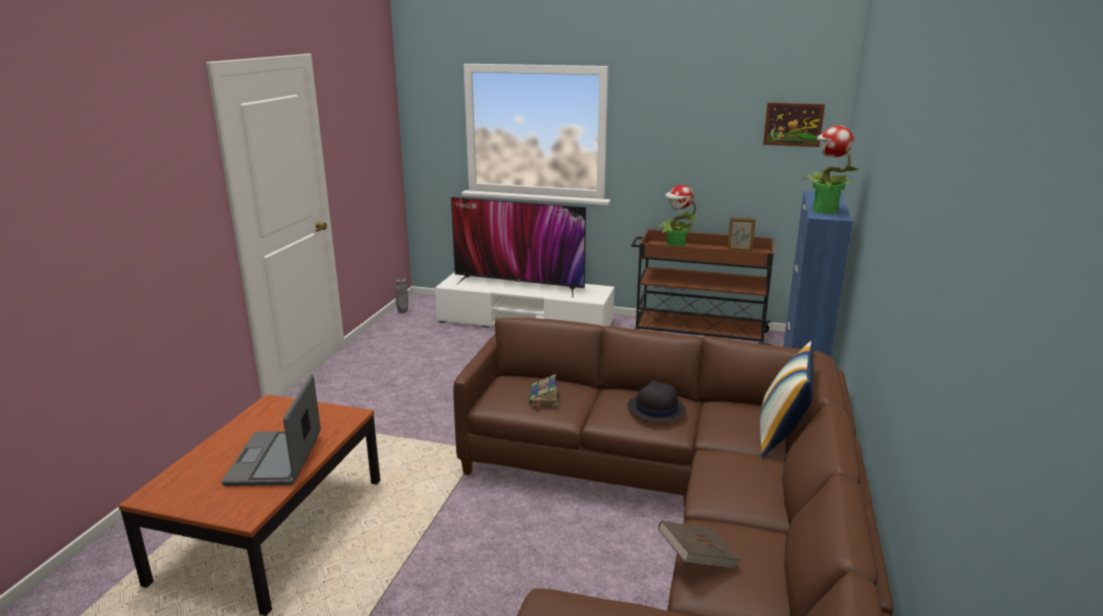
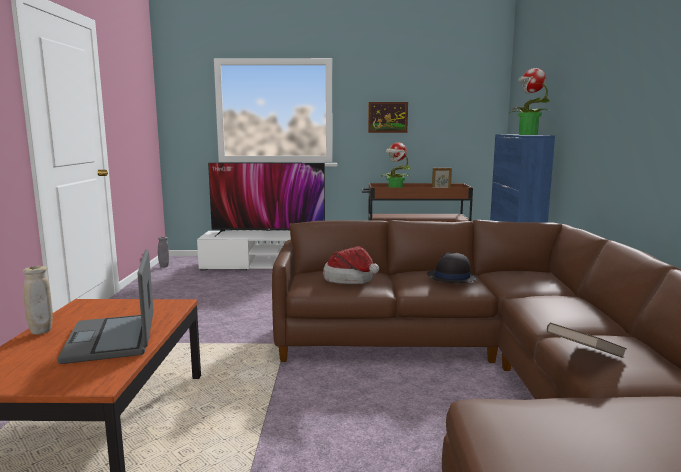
camera: 15 degrees left, 10 degrees down
book [529,374,559,407] -> hat [323,246,379,284]
pillow [760,341,814,458] -> none
picture [763,103,825,147] -> picture moved to [368,102,408,133]
none -> beige vase [23,266,53,335]

